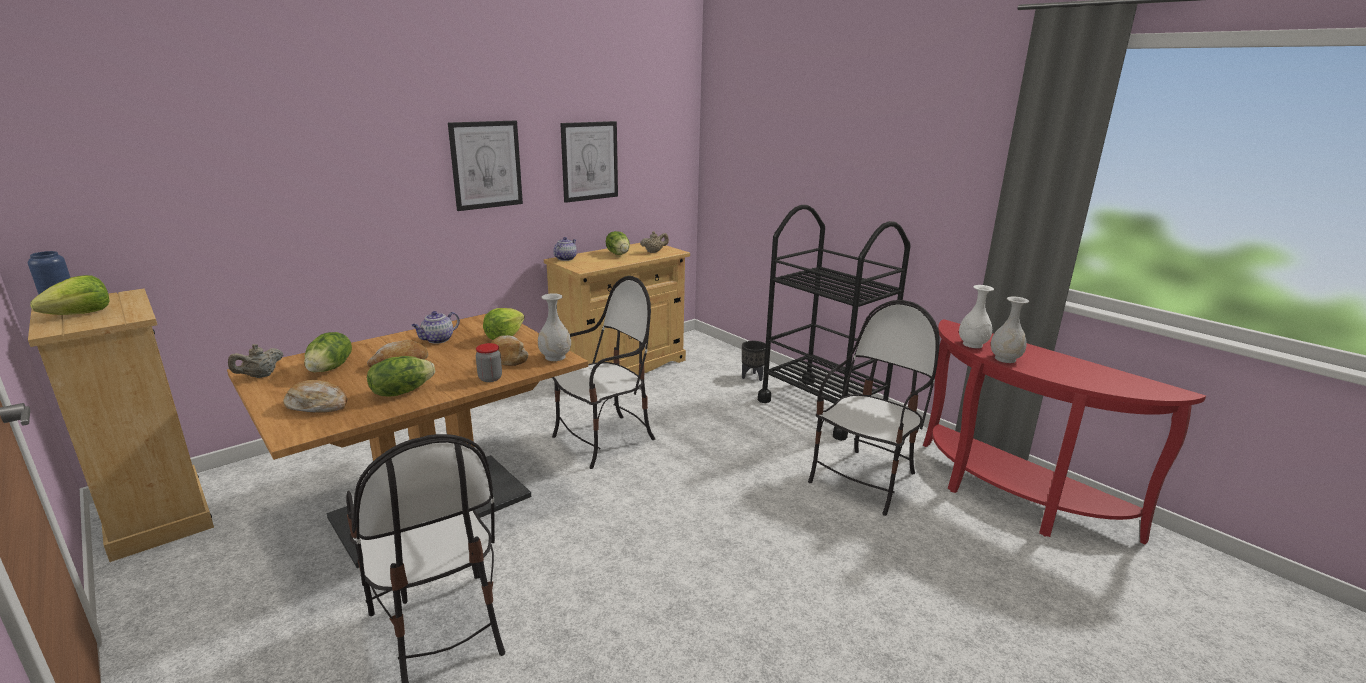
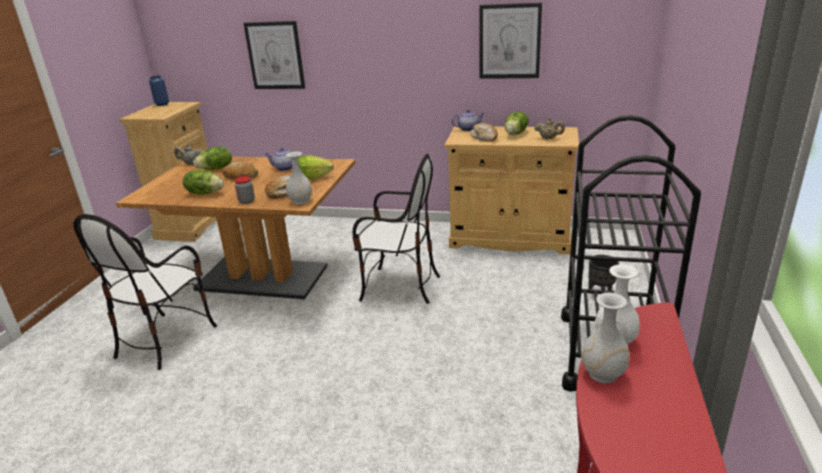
camera: 55 degrees right, 5 degrees up
lettuce [31,275,109,315] -> none
bread [283,380,347,413] -> bread moved to [470,123,498,142]
picture [448,121,523,211] -> picture moved to [243,21,305,89]
chair [808,300,940,516] -> none

